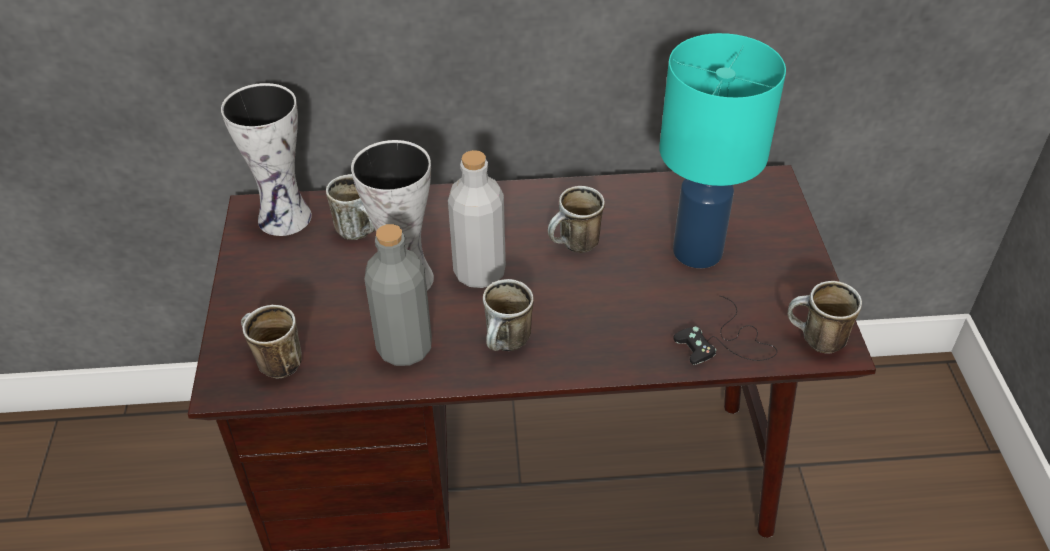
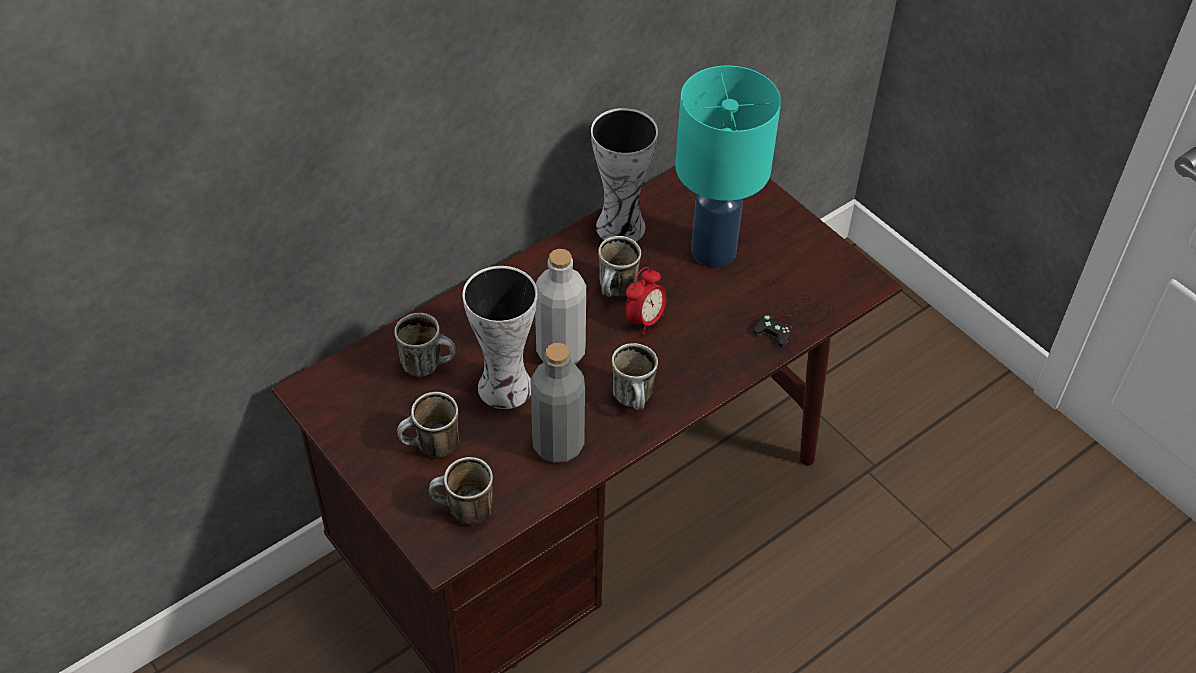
camera: 35 degrees left, 5 degrees up
vase [221,83,312,236] -> vase moved to [591,108,658,242]
mug [788,281,862,354] -> mug moved to [397,392,459,458]
none -> alarm clock [625,267,666,335]

